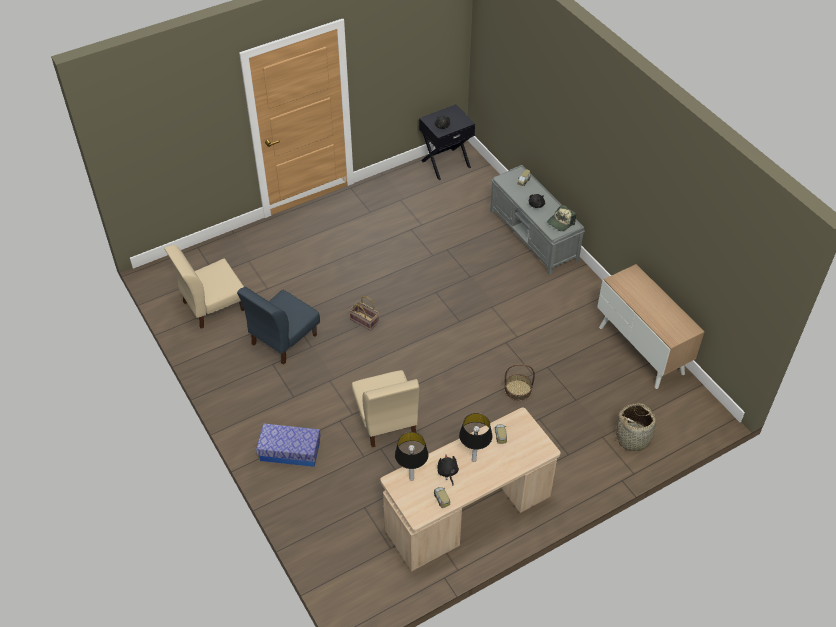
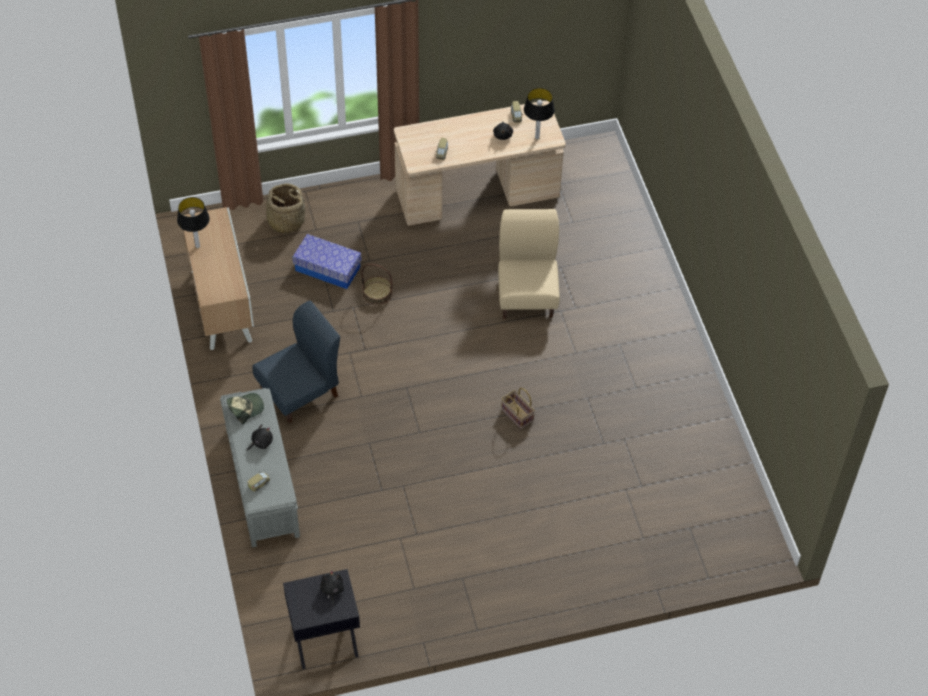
camera: 165 degrees left, 5 degrees up
beige chair [164,245,244,329] -> none
blue chair [237,287,320,365] -> blue chair moved to [253,301,340,423]
storage box [256,423,321,467] -> storage box moved to [293,234,361,289]
table lamp [459,413,493,462] -> table lamp moved to [177,197,210,248]

